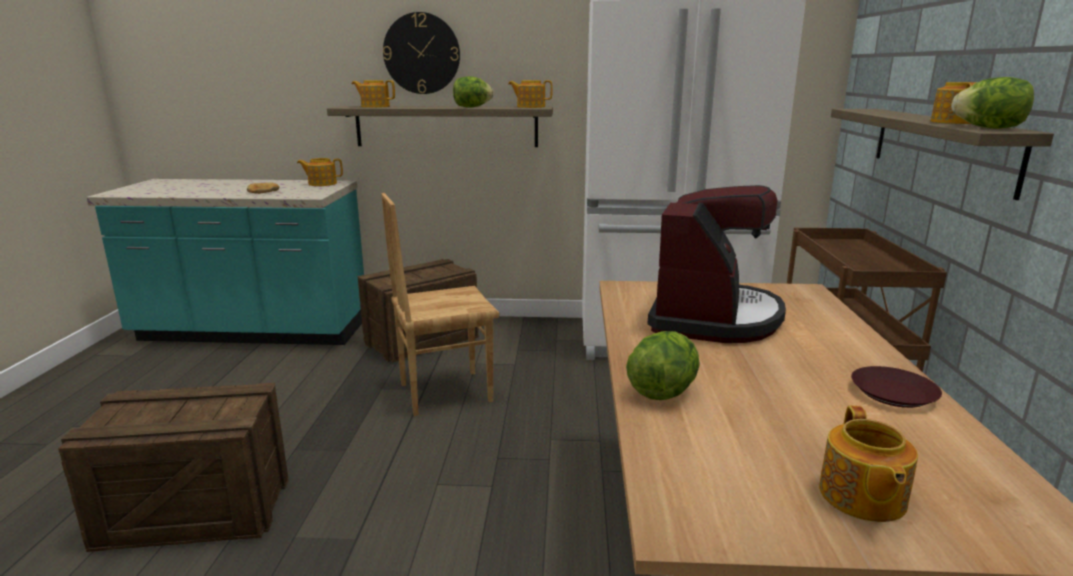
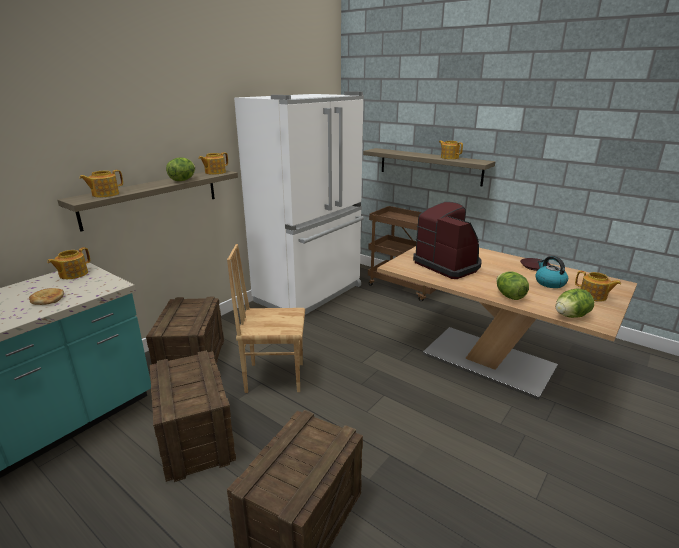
camera: 55 degrees left, 5 degrees up
brown chair [381,193,499,416] -> brown chair turned 75 degrees clockwise [227,244,305,393]
wall clock [383,12,460,94] -> none
lettuce [951,77,1034,129] -> lettuce moved to [556,289,594,318]
none -> crate [150,350,236,482]
none -> kettle [535,256,568,288]

